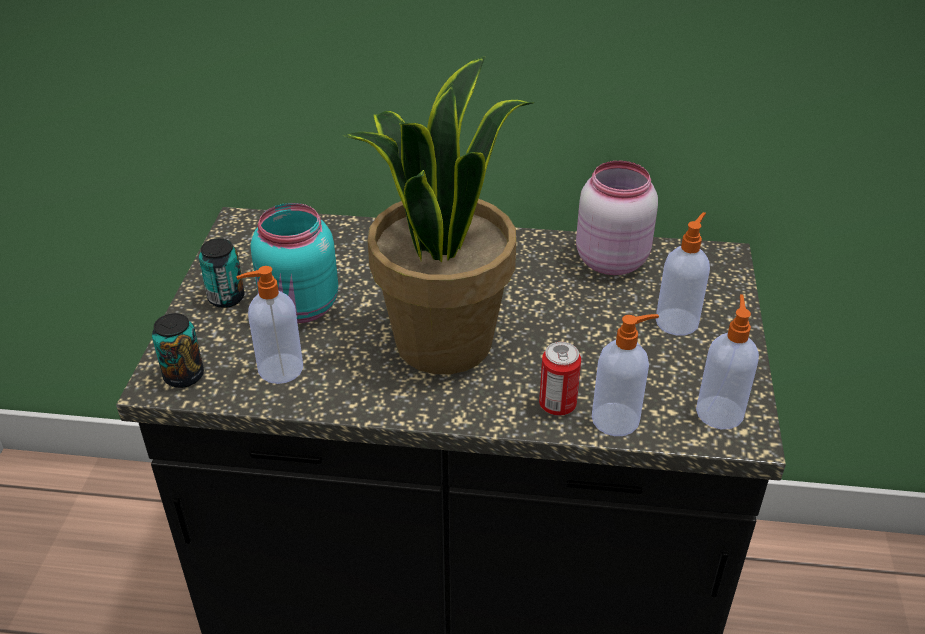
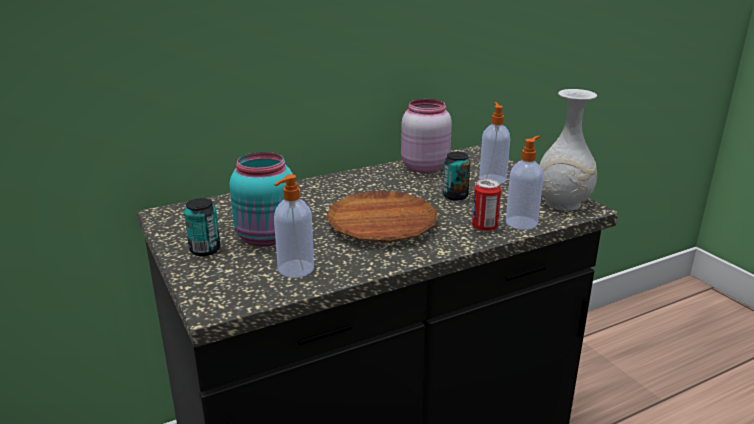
camera: 35 degrees left, 15 degrees down
can [152,313,204,388] -> can moved to [443,152,471,201]
potted plant [343,57,535,374] -> brown plate [326,191,437,242]
soap dispenser [696,294,759,429] -> white vase [539,89,597,211]

